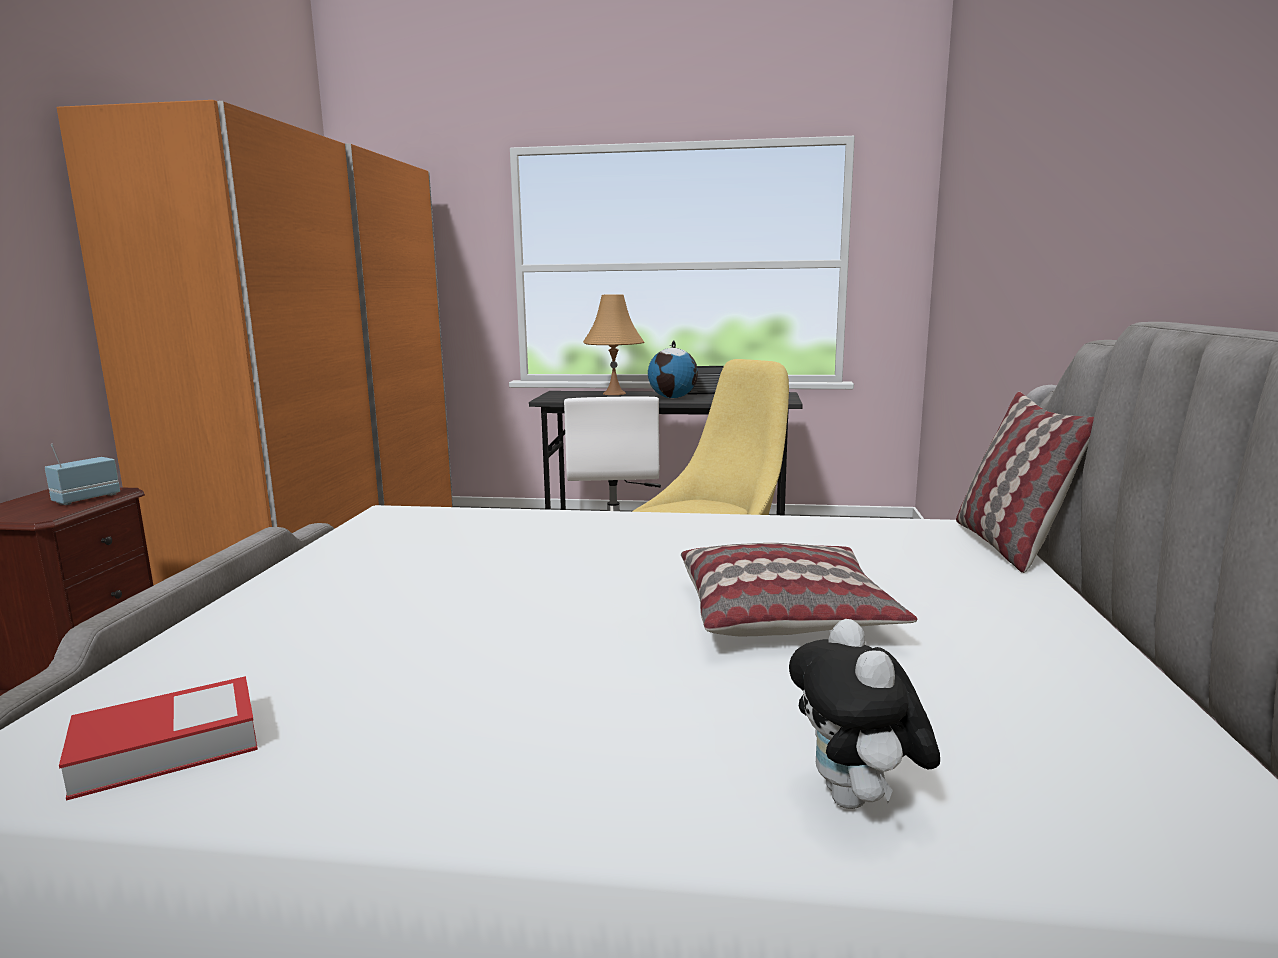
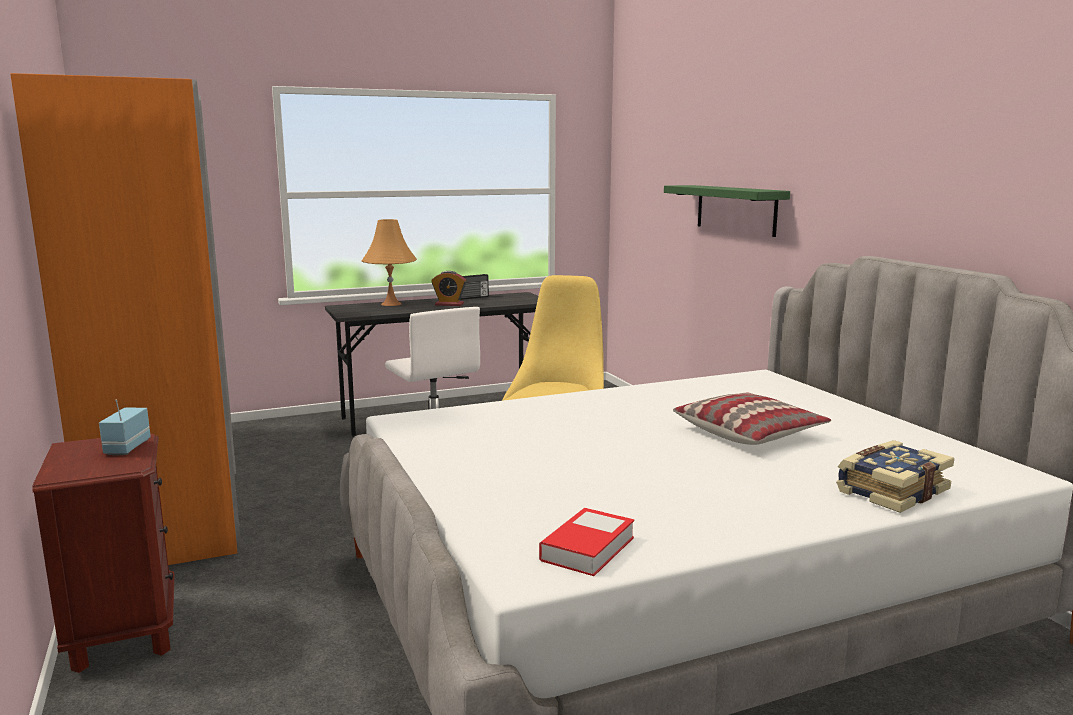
camera: 30 degrees left, 0 degrees up
globe [648,340,698,398] -> alarm clock [431,271,466,306]
plush toy [789,619,940,809] -> book [836,440,954,513]
pillow [956,392,1094,573] -> none
none -> green shelf [664,185,790,237]

